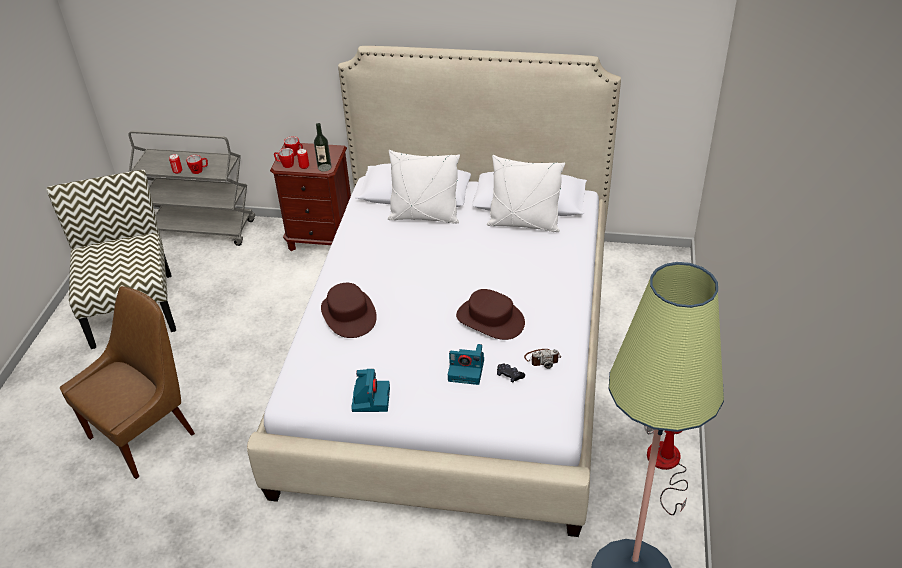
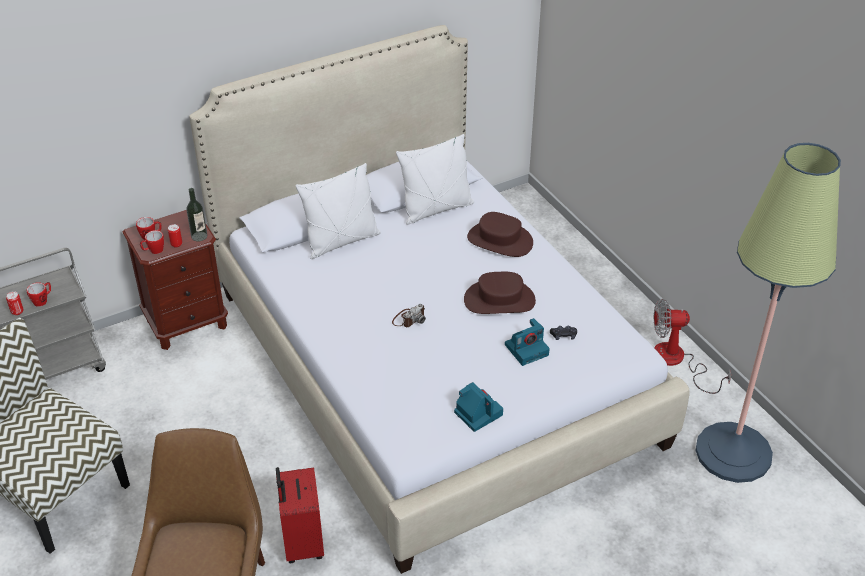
camera: 40 degrees left, 0 degrees up
brown hat [321,283,377,338] -> brown hat moved to [467,212,533,257]
camera [524,349,561,369] -> camera moved to [392,304,426,327]
none -> red suitcase [276,467,324,563]

